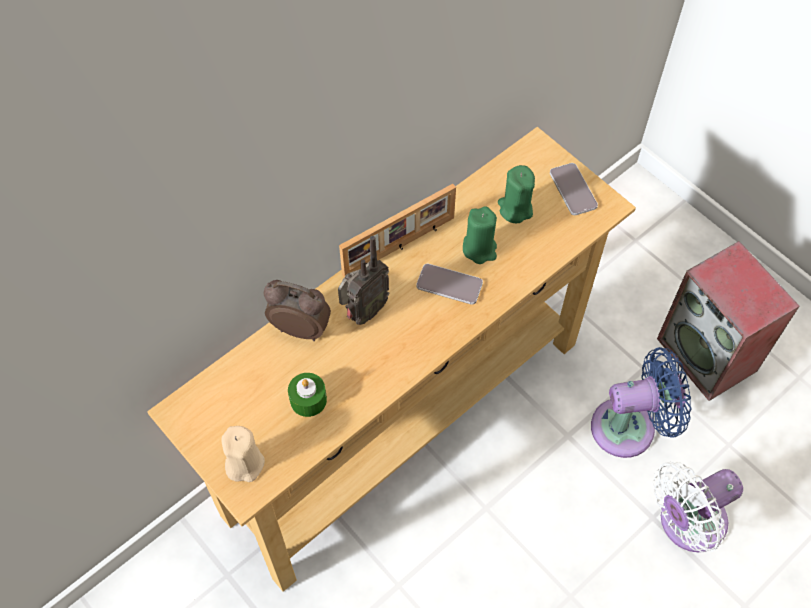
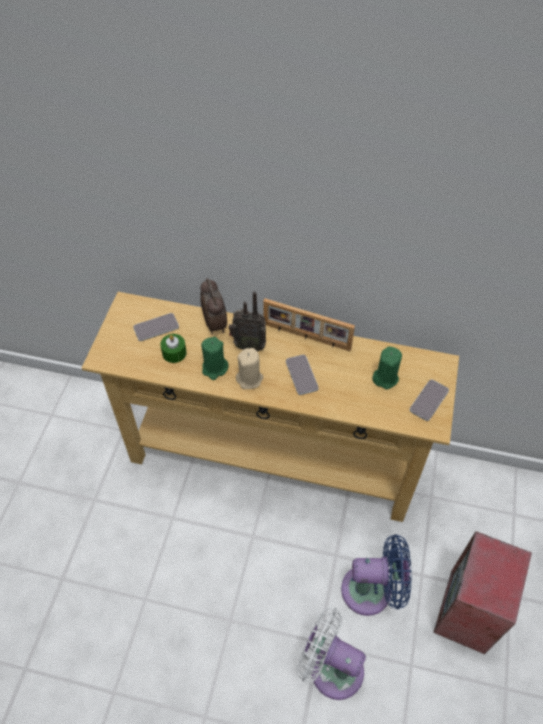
camera: 55 degrees right, 5 degrees down
beige candle [221,426,265,482] -> beige candle moved to [236,348,263,389]
green candle [463,206,497,264] -> green candle moved to [201,337,229,380]
blue fan [591,347,691,458] -> blue fan turned 45 degrees counterclockwise [341,535,412,616]
none -> phone [133,313,179,341]

